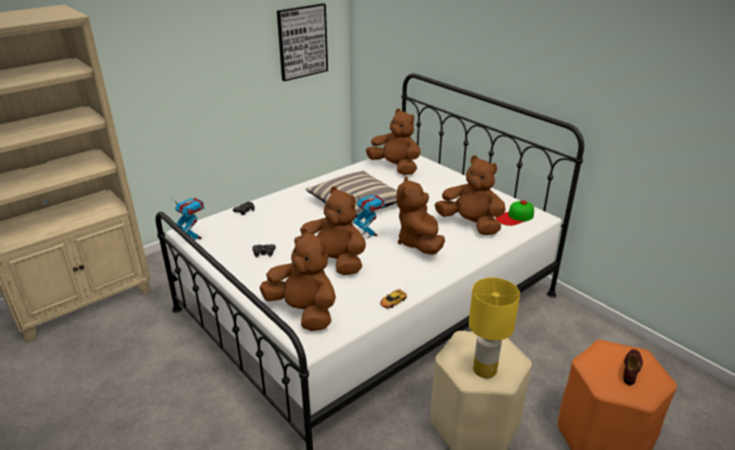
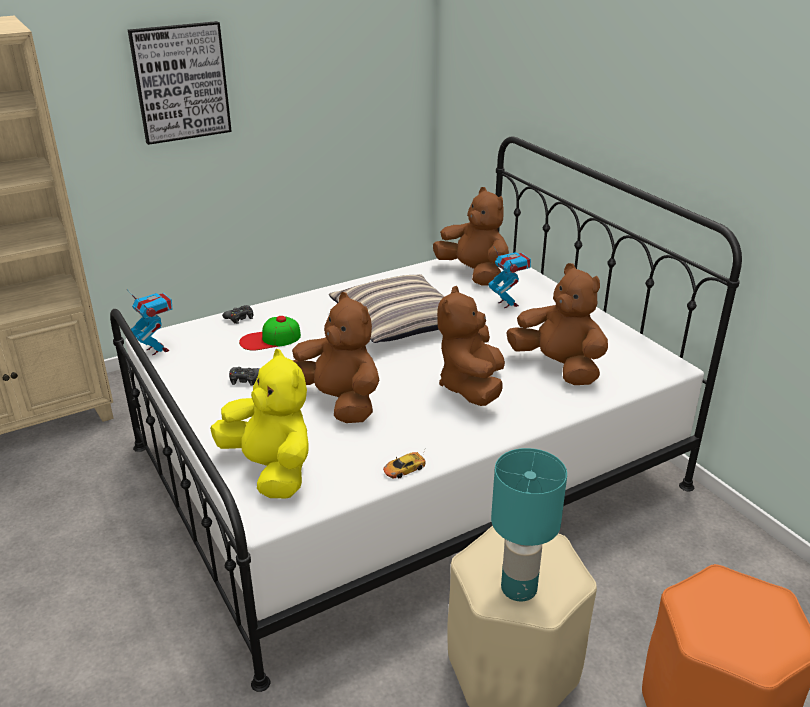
camera: 10 degrees right, 0 degrees up
brown plush toy [260,229,336,331] -> yellow plush toy [210,349,309,498]
picture [277,3,328,81] -> picture moved to [128,21,232,145]
toy robot [353,192,385,238] -> toy robot moved to [488,247,531,308]
yellow table lamp [469,277,520,378] -> turquoise table lamp [491,448,567,601]
cap [496,200,534,226] -> cap moved to [239,316,301,351]
brown shoe [623,349,643,385] -> none

